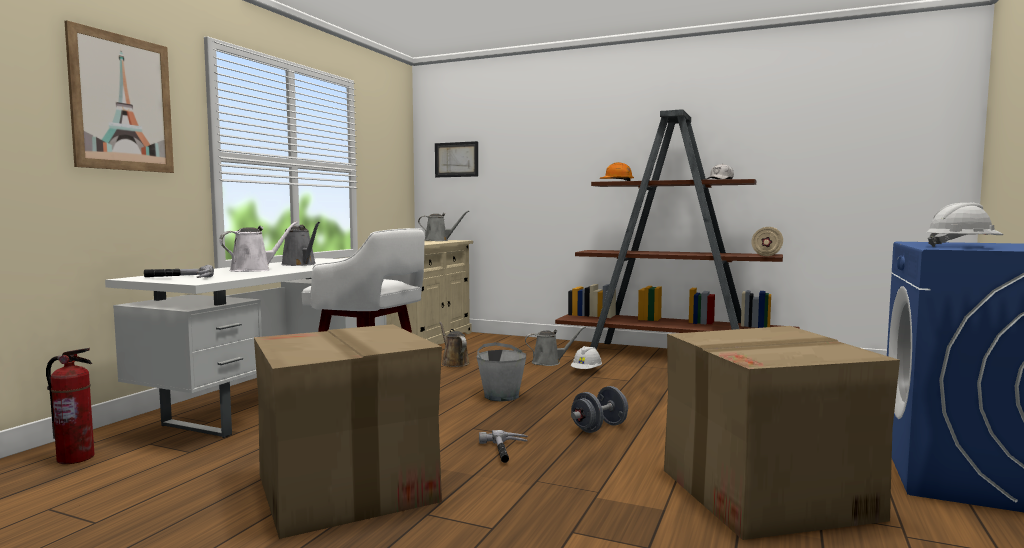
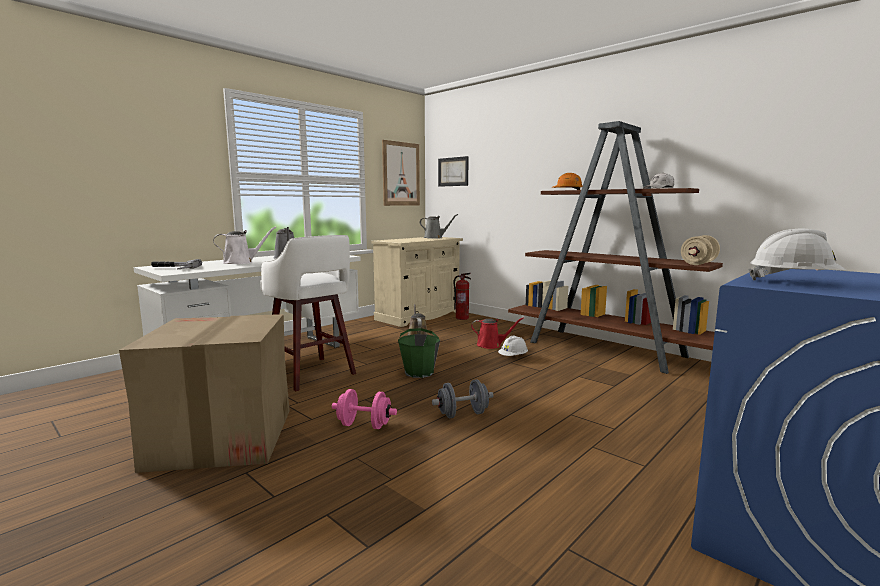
camera: 20 degrees right, 5 degrees up
fire extinguisher [46,348,94,464] -> fire extinguisher moved to [453,273,471,320]
picture [64,20,174,173] -> picture moved to [382,140,420,206]
grey bucket [477,342,526,402] -> green bucket [398,328,440,378]
hammer [479,430,528,463] -> pink dumbbell [332,389,397,429]
grey watering can [525,326,586,366] -> red watering can [471,318,524,349]
cardboard box [664,326,900,540] -> none

